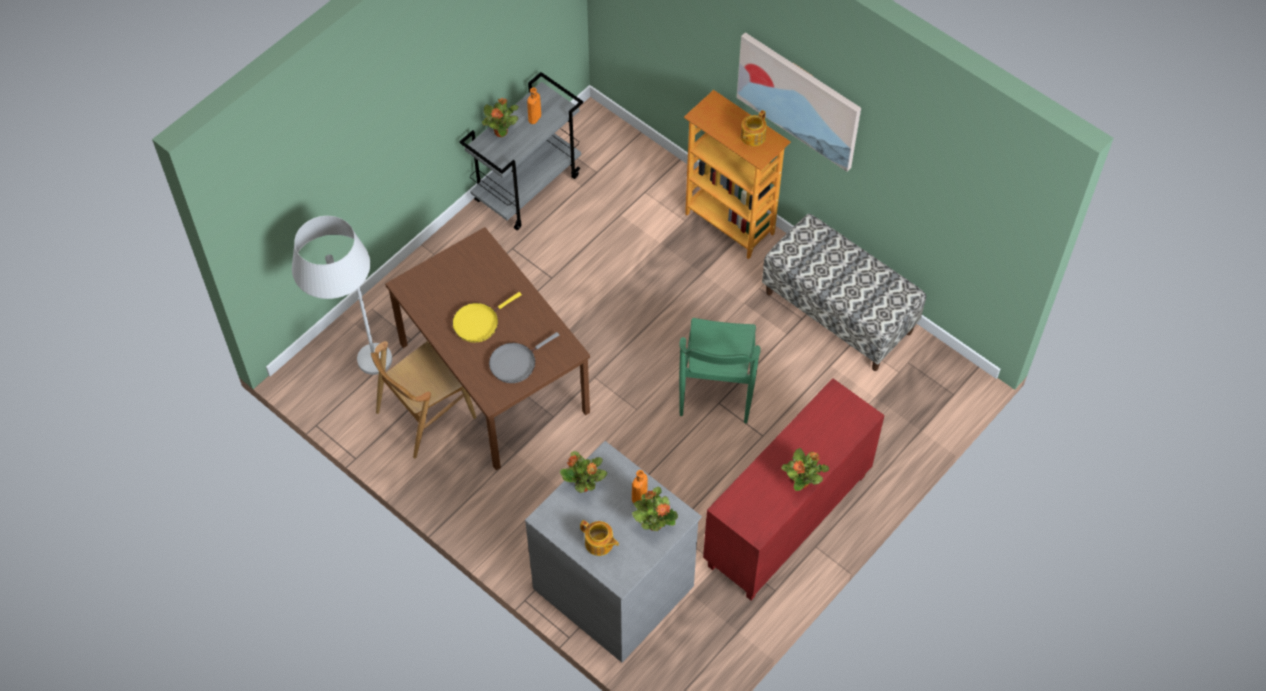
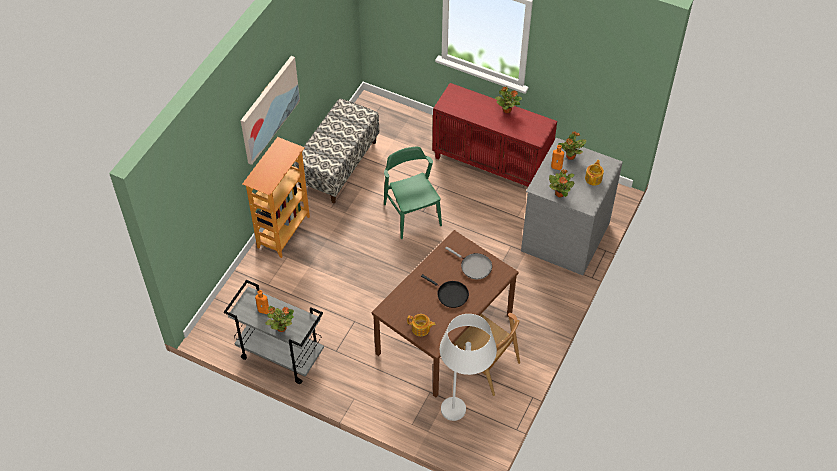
camera: 105 degrees left, 5 degrees down
yellow frying pan [453,292,522,342] -> black frying pan [421,274,469,308]
green chair [679,318,761,423] -> green chair turned 105 degrees counterclockwise [384,146,442,239]
teapot [741,110,767,146] -> teapot moved to [407,314,436,336]

